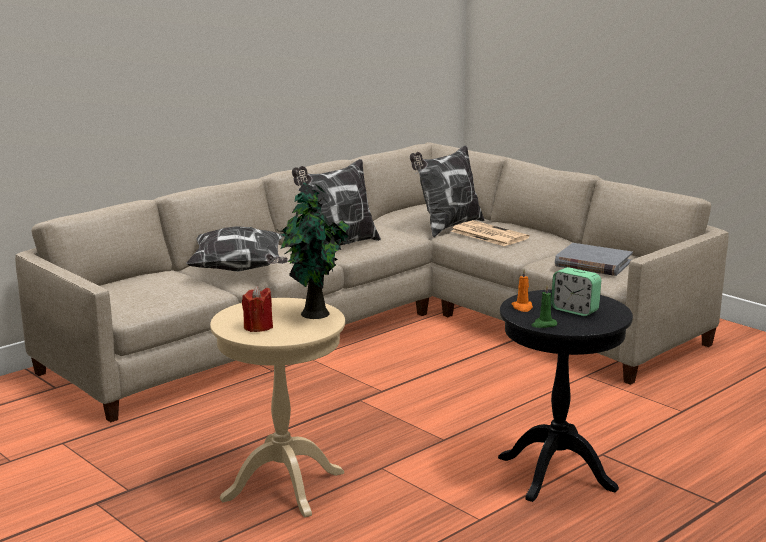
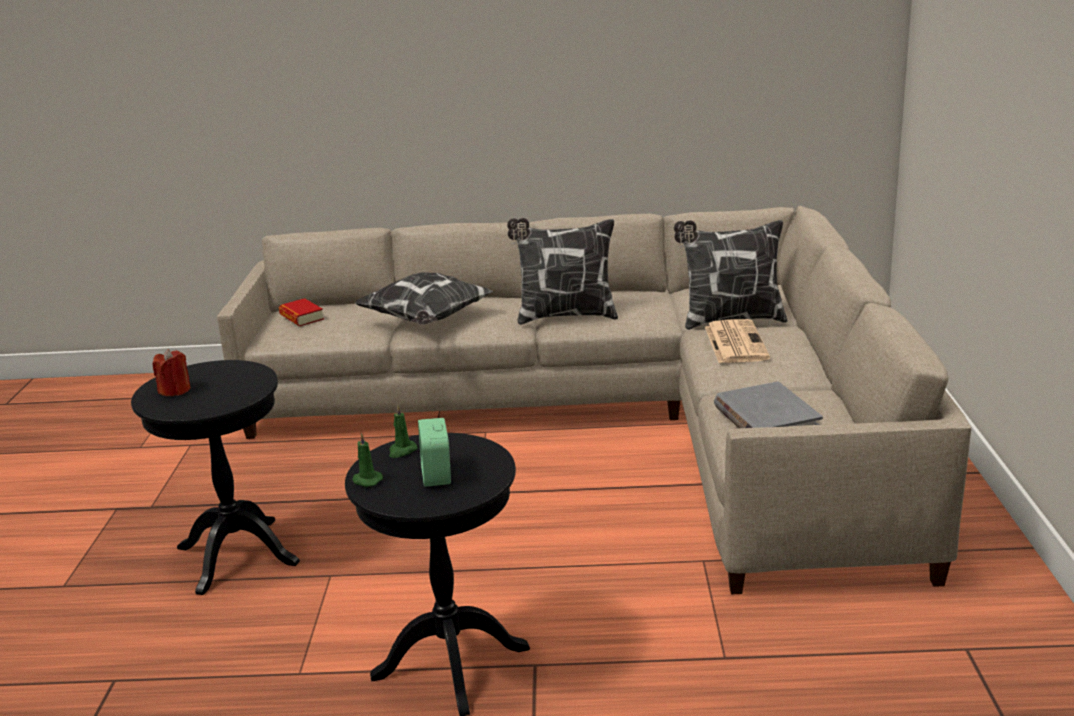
camera: 45 degrees right, 5 degrees up
beige side table [210,298,345,518] -> black side table [131,360,300,595]
potted plant [277,183,351,319] -> none
orange candle [512,269,533,312] -> green candle [389,405,418,458]
none -> book [279,298,324,326]

